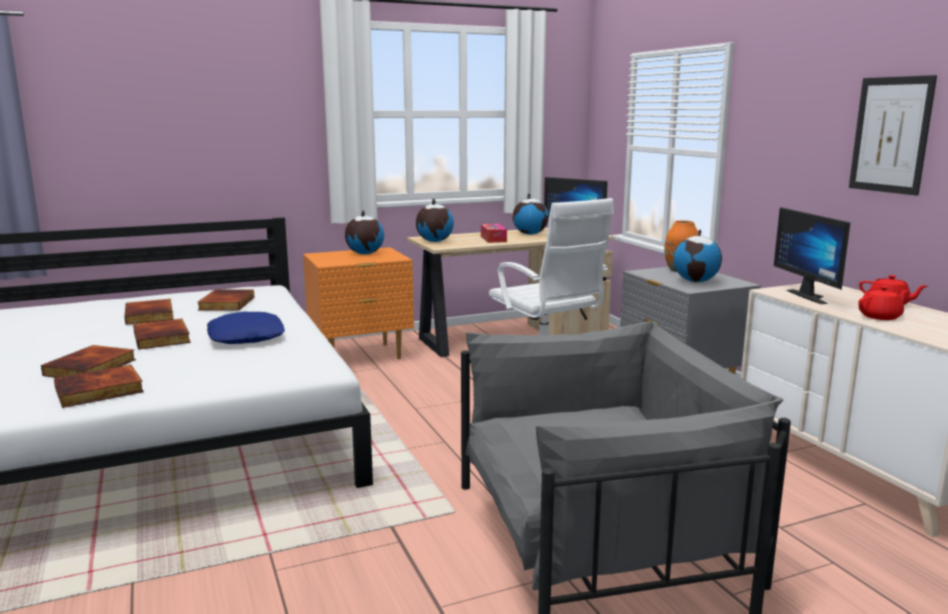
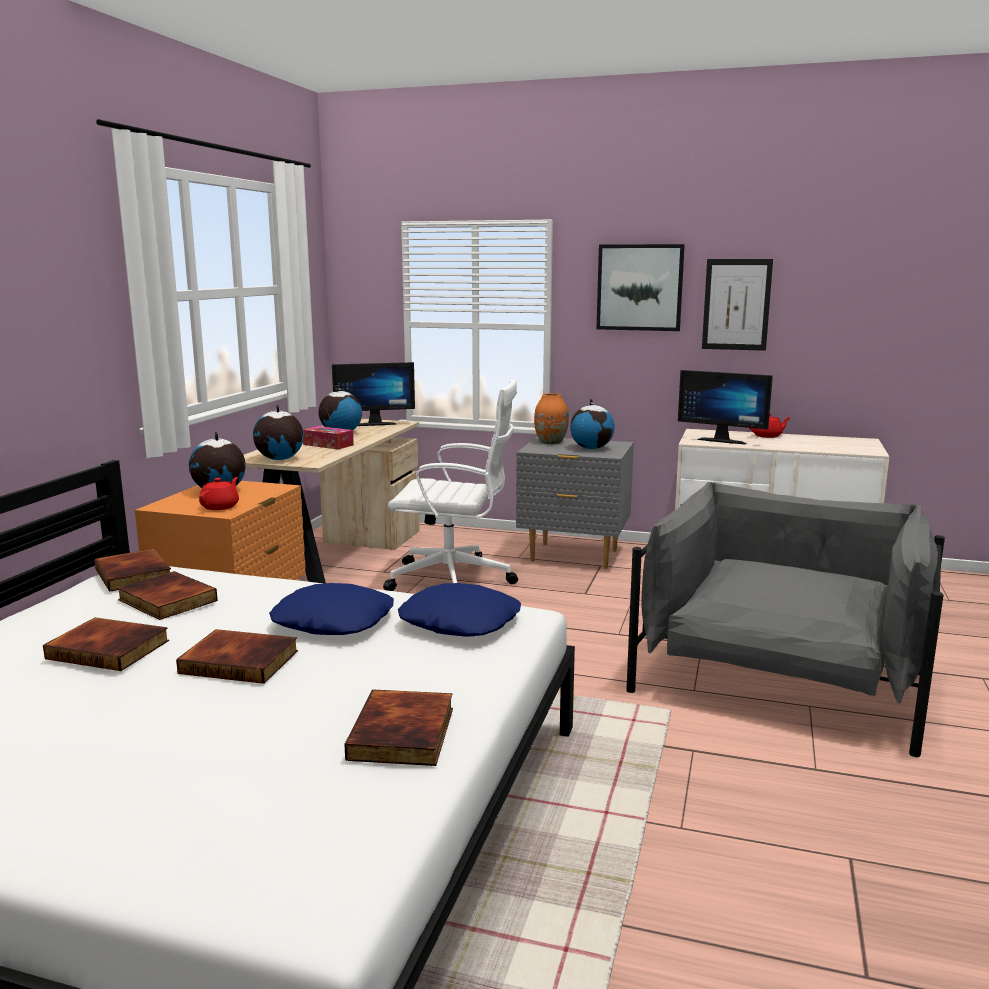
camera: 50 degrees left, 0 degrees up
book [41,345,136,378] -> book moved to [95,549,171,592]
red teapot [858,286,909,320] -> red teapot moved to [199,477,239,510]
none -> blue pillow [398,583,521,637]
none -> picture [596,244,685,331]

